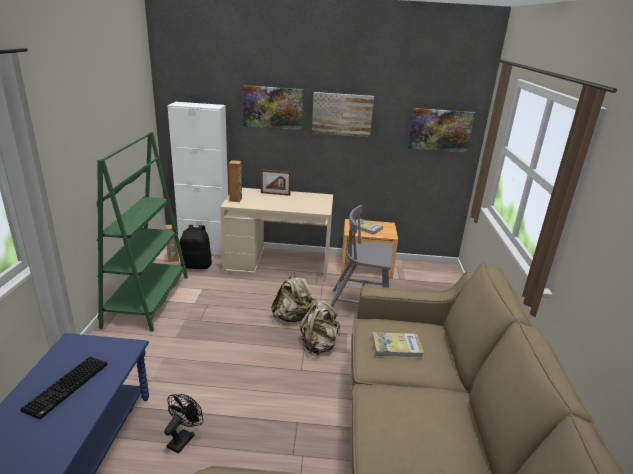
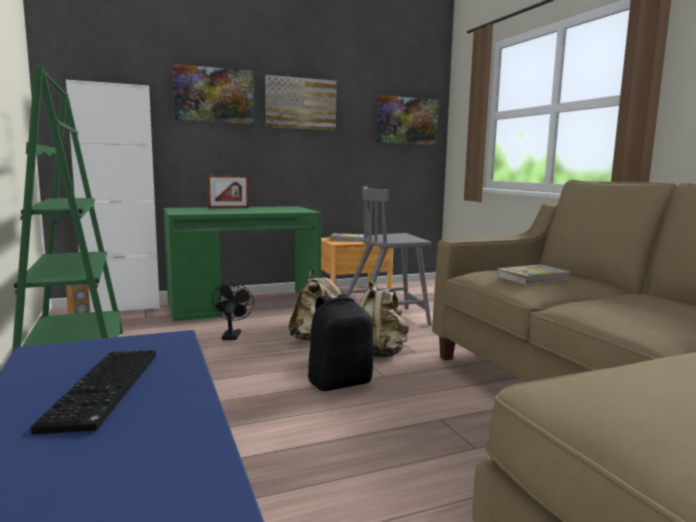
camera: 25 degrees left, 15 degrees down
black fan [164,394,203,453] -> black fan moved to [212,282,254,340]
black backpack [180,225,212,269] -> black backpack moved to [308,294,374,391]
beige desk [220,188,333,281] -> green desk [164,206,322,321]
brown speaker [228,160,242,202] -> none

